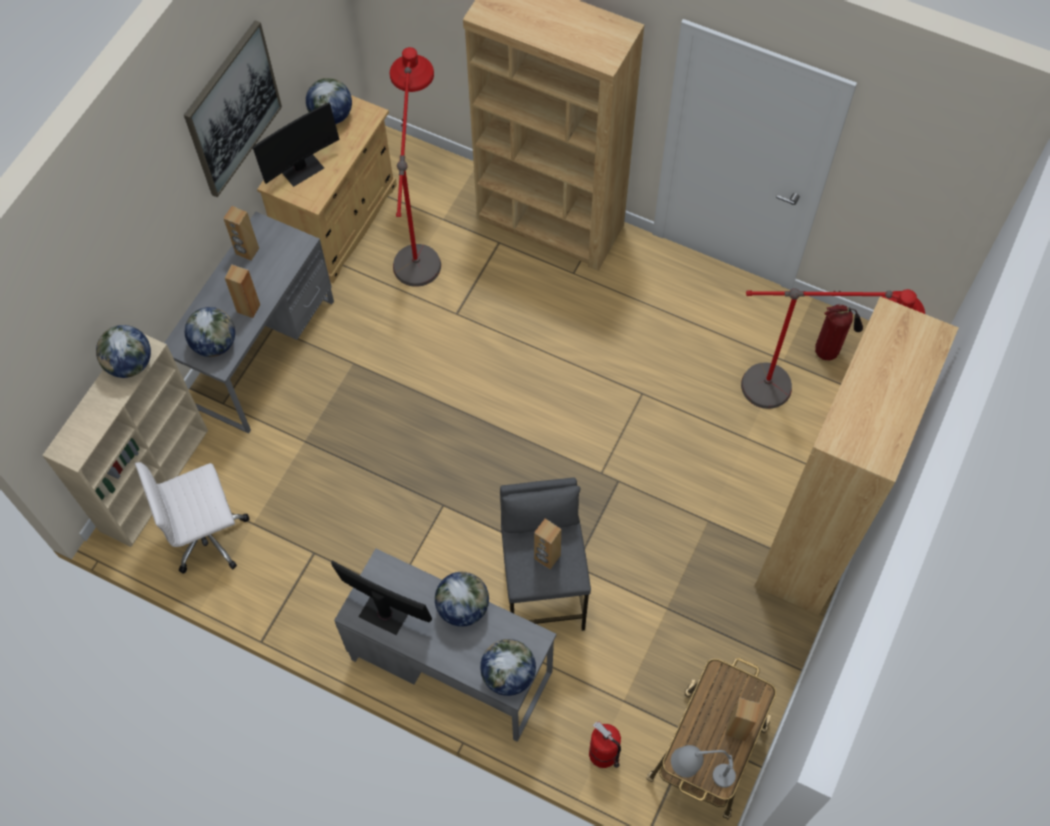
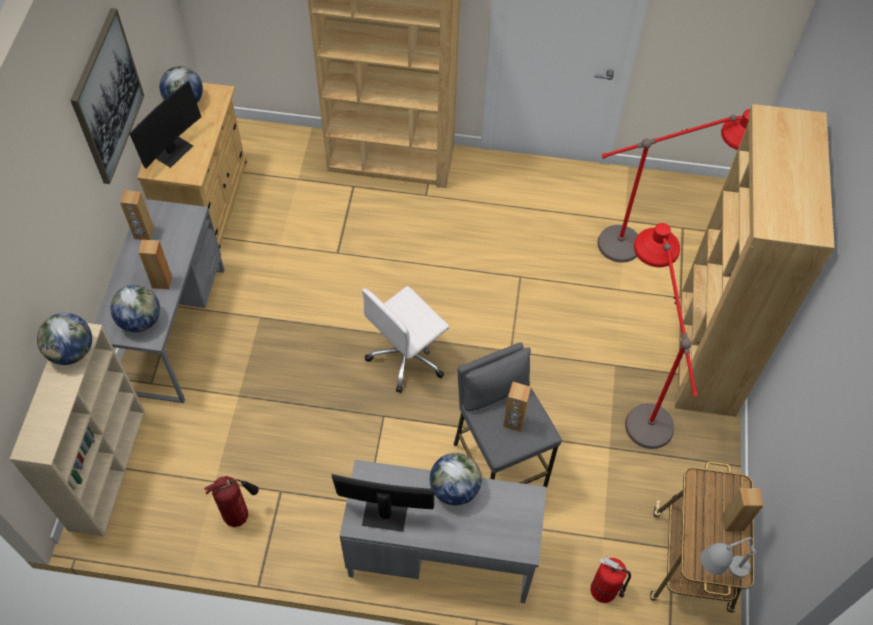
camera: 20 degrees left, 5 degrees down
white office chair [135,462,249,574] -> white office chair moved to [362,286,449,393]
red floor lamp [390,47,441,287] -> red floor lamp moved to [625,223,698,449]
globe [480,639,536,696] -> none
fire extinguisher [815,304,863,361] -> fire extinguisher moved to [204,476,259,527]

